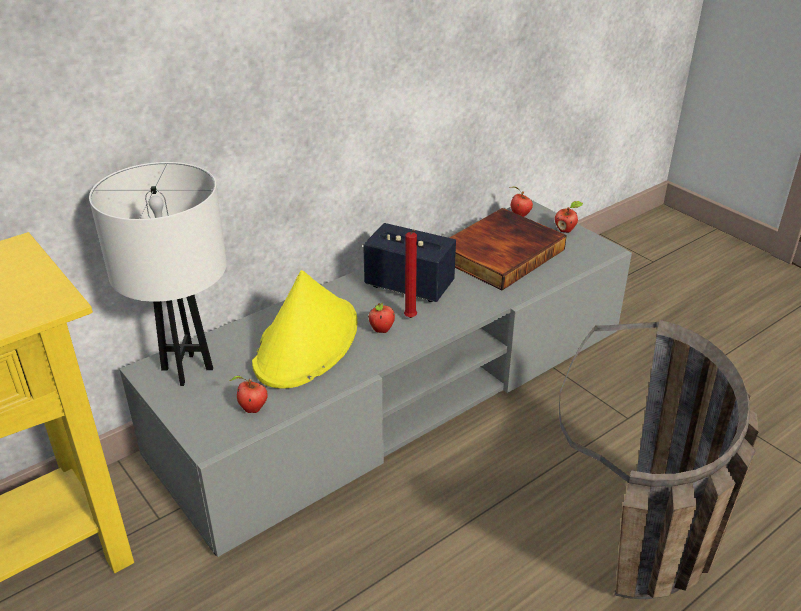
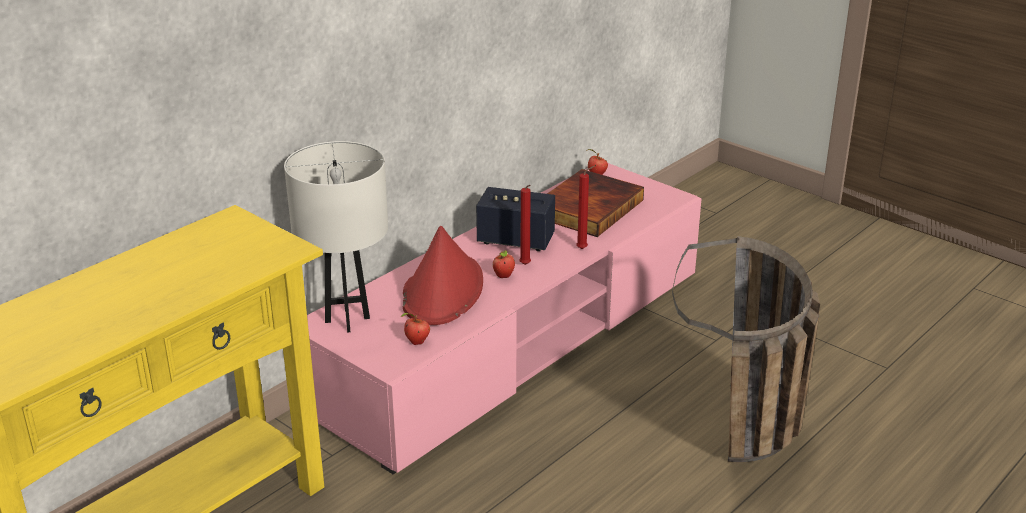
camera: 10 degrees left, 5 degrees down
grey tv stand [120,200,632,557] -> pink tv stand [307,163,702,474]
yellow hat [252,270,357,389] -> red hat [402,226,483,325]
apple [555,201,583,233] -> none
none -> red candle [576,166,594,249]

